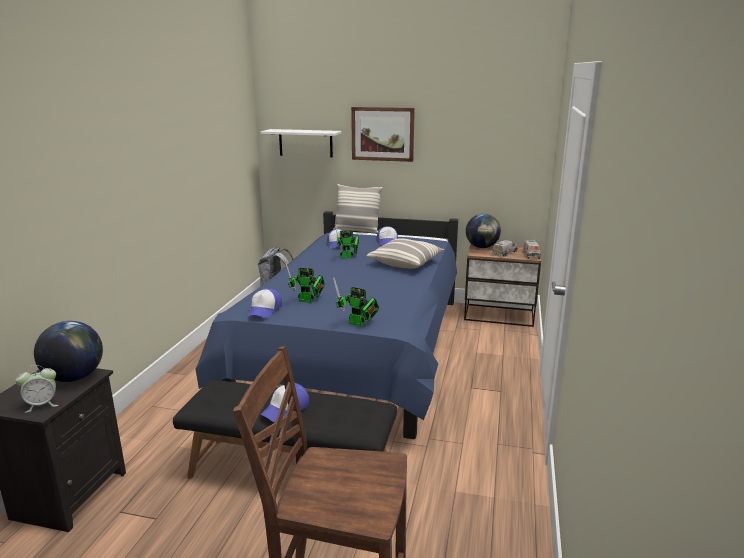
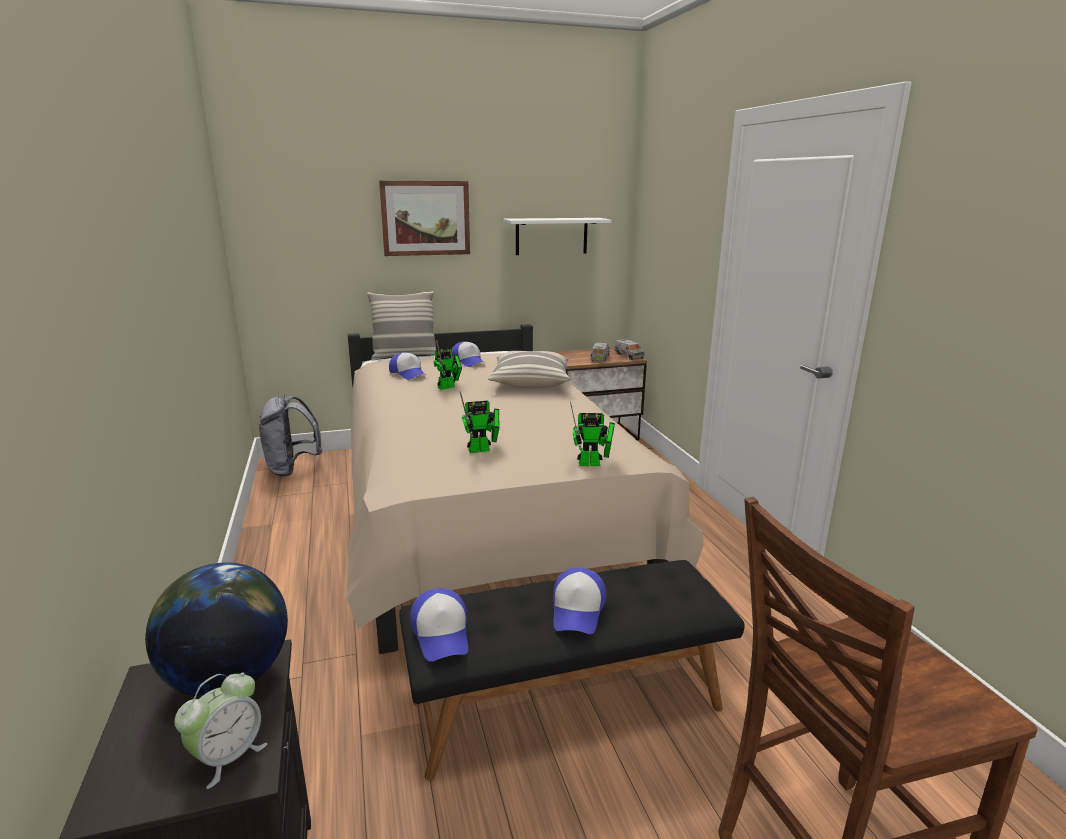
camera: 30 degrees left, 0 degrees up
blue bed [196,211,458,439] -> beige bed [347,324,704,654]
cap [248,288,282,318] -> cap moved to [410,588,468,662]
white shelf [260,129,342,158] -> white shelf moved to [503,218,611,255]
globe [466,214,501,248] -> none

